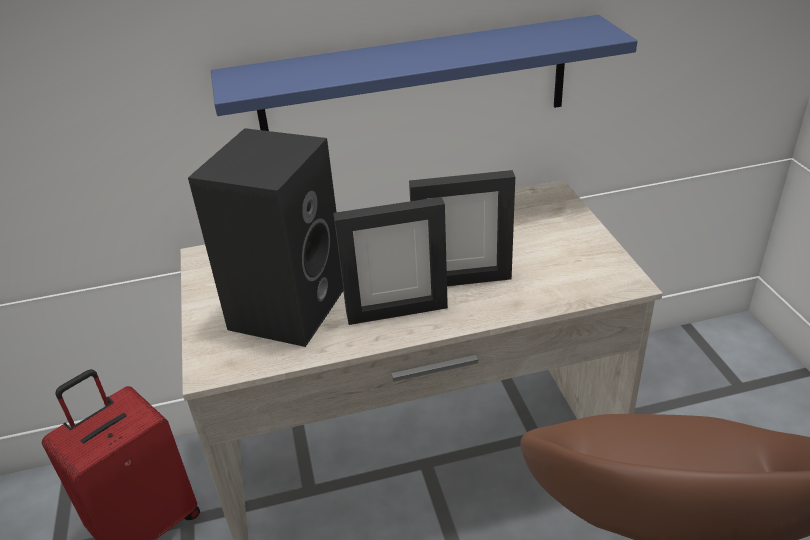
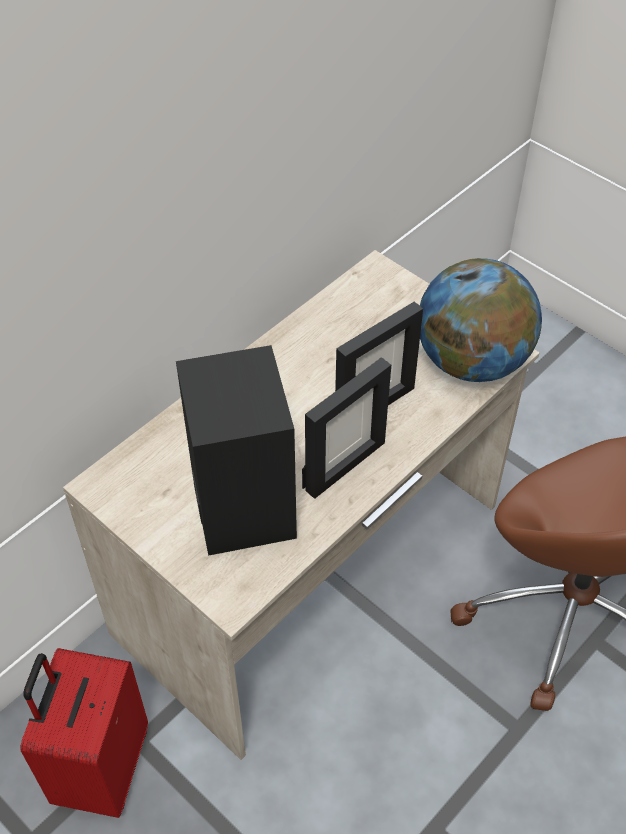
camera: 35 degrees left, 15 degrees up
blue shelf [211,15,637,131] -> none
none -> globe [420,258,542,382]

